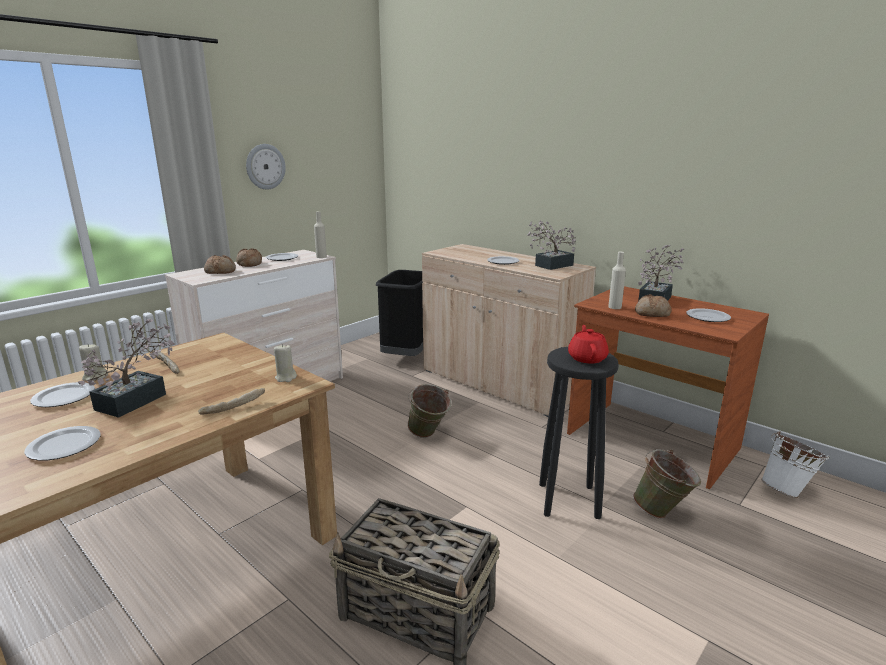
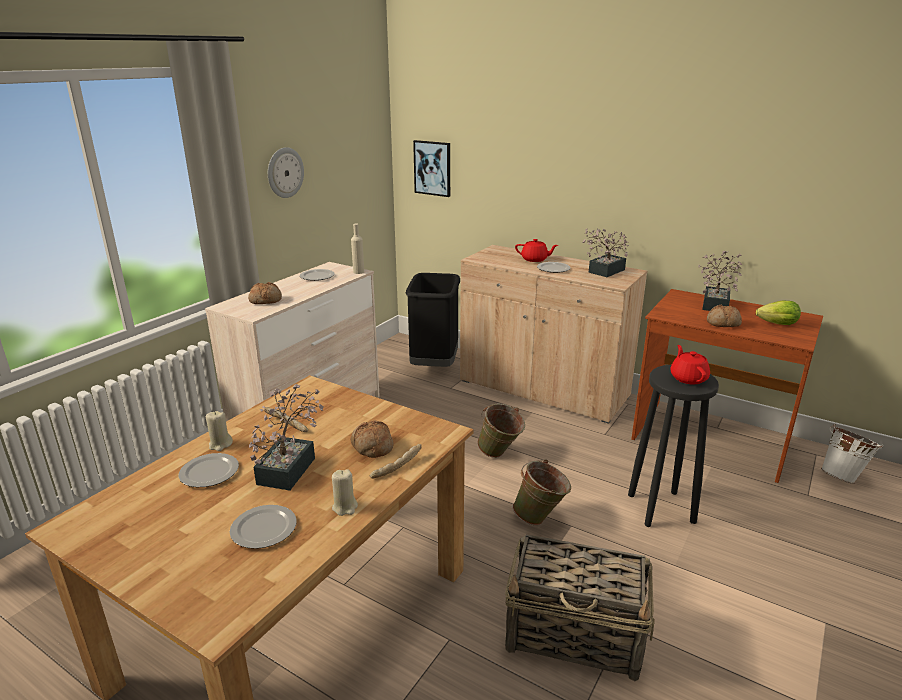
camera: 10 degrees left, 5 degrees up
bread [236,248,262,267] -> bread moved to [351,420,393,458]
beige candle [274,344,297,382] -> beige candle moved to [332,469,358,516]
beige bottle [608,252,626,309] -> none
green bucket [633,449,701,519] -> green bucket moved to [513,459,571,525]
plate [686,308,731,322] -> lettuce [756,301,801,325]
none -> picture [413,140,450,197]
none -> red teapot [515,239,558,262]

